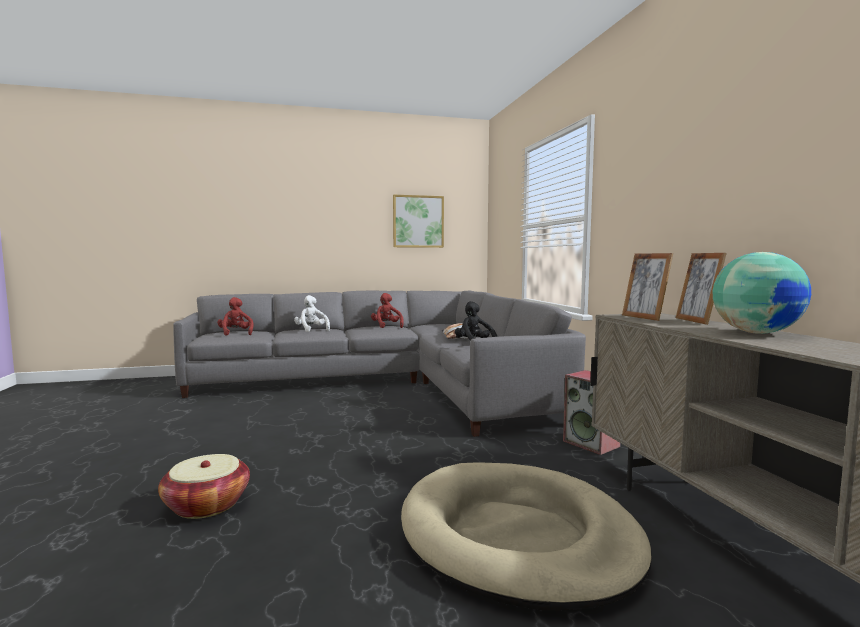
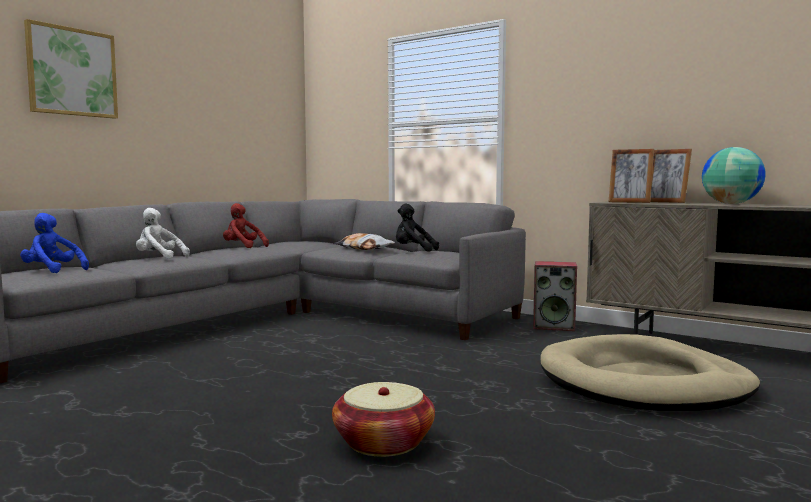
camera: 40 degrees left, 0 degrees up
red plush toy [217,297,254,336] -> blue plush toy [20,213,89,273]
picture [393,195,444,248] -> picture moved to [24,19,118,119]

